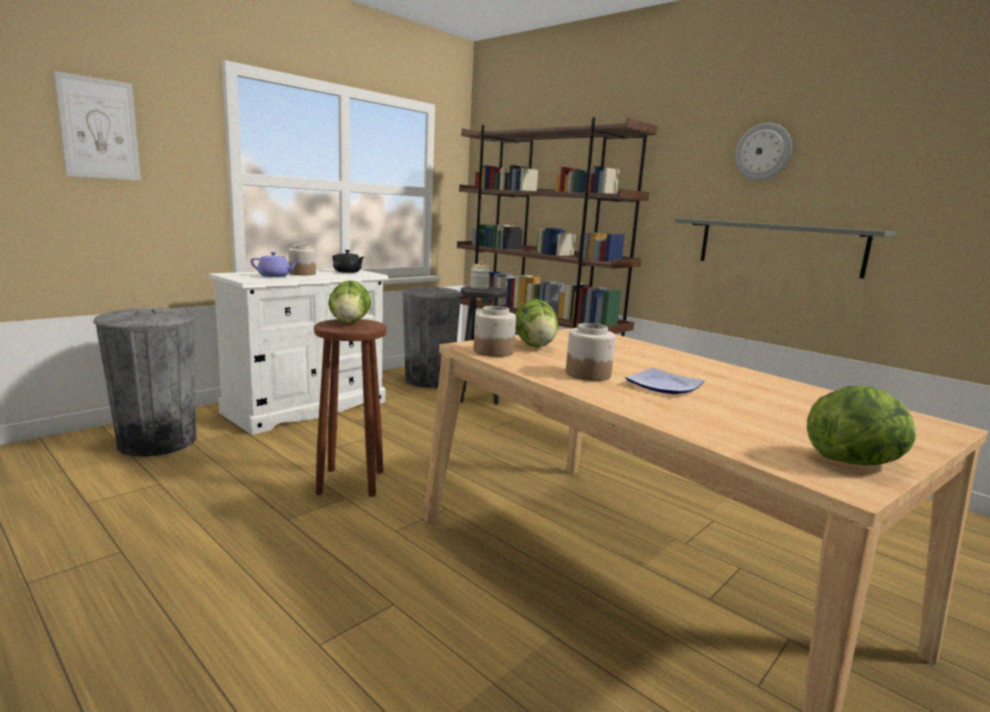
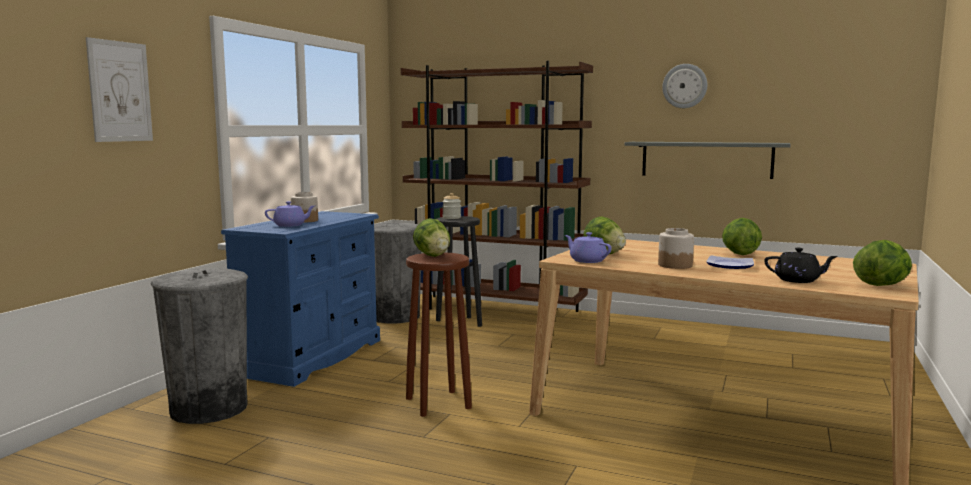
camera: 20 degrees left, 5 degrees down
white dresser [208,268,388,435] -> blue dresser [221,211,380,387]
black teapot [332,250,364,273] -> black teapot moved to [764,248,838,283]
jar [473,306,516,357] -> purple teapot [565,232,612,263]
none -> lettuce [722,218,762,255]

